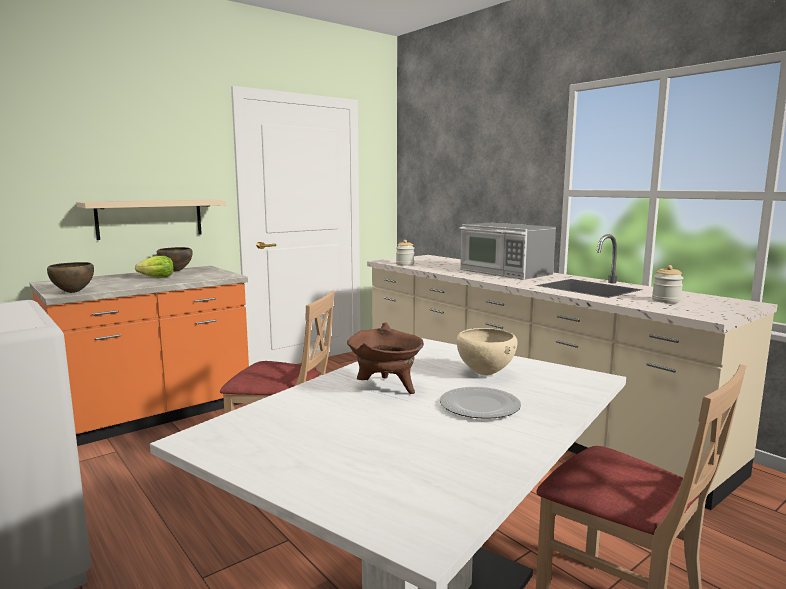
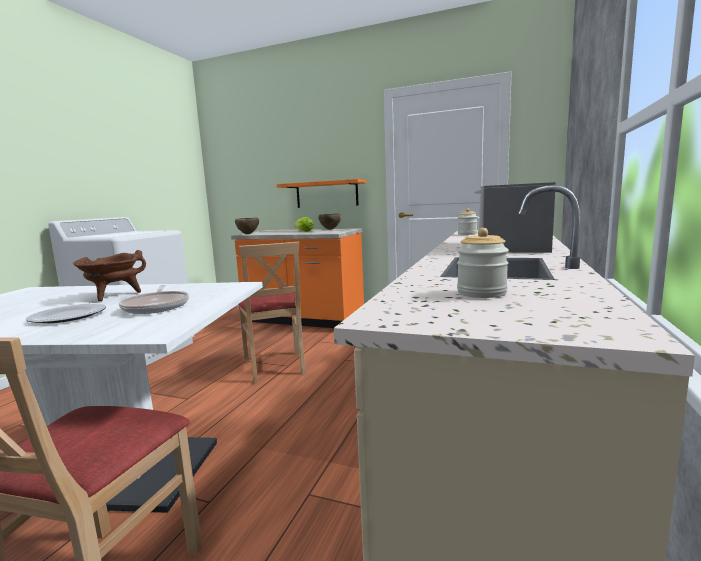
camera: 60 degrees right, 0 degrees up
beige shelf [76,200,226,240] -> orange shelf [277,179,366,208]
beige bowl [456,328,518,375] -> frying pan [119,285,189,314]

